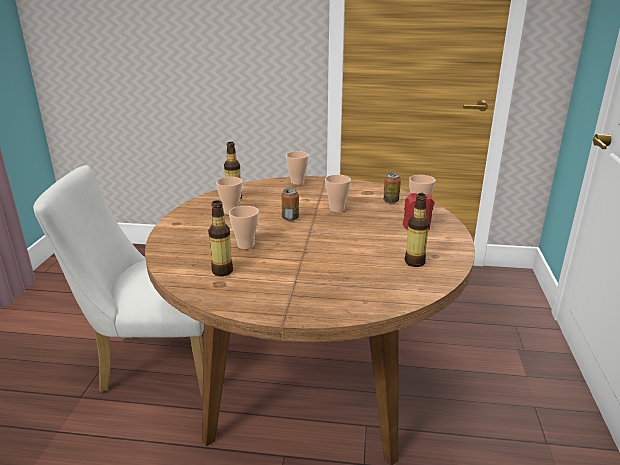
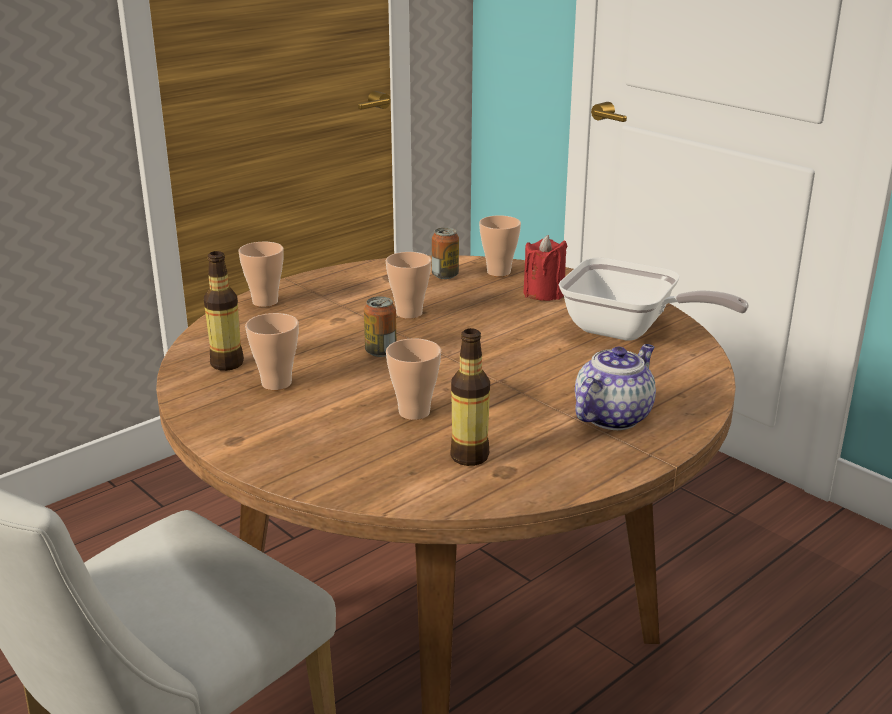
camera: 50 degrees left, 0 degrees up
bottle [405,193,429,267] -> frying pan [558,258,749,341]
none -> teapot [575,344,656,430]

